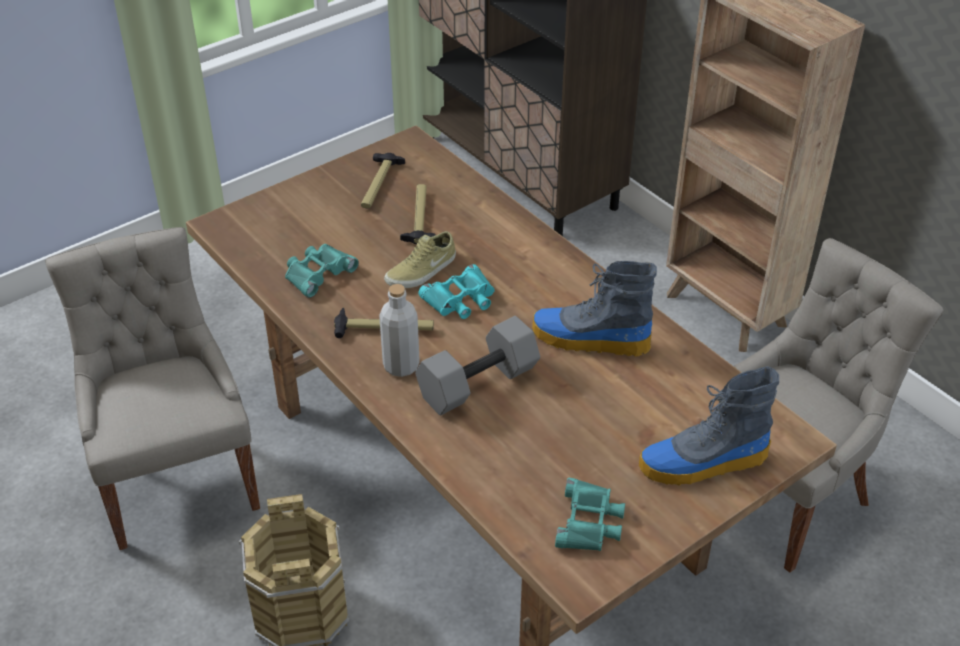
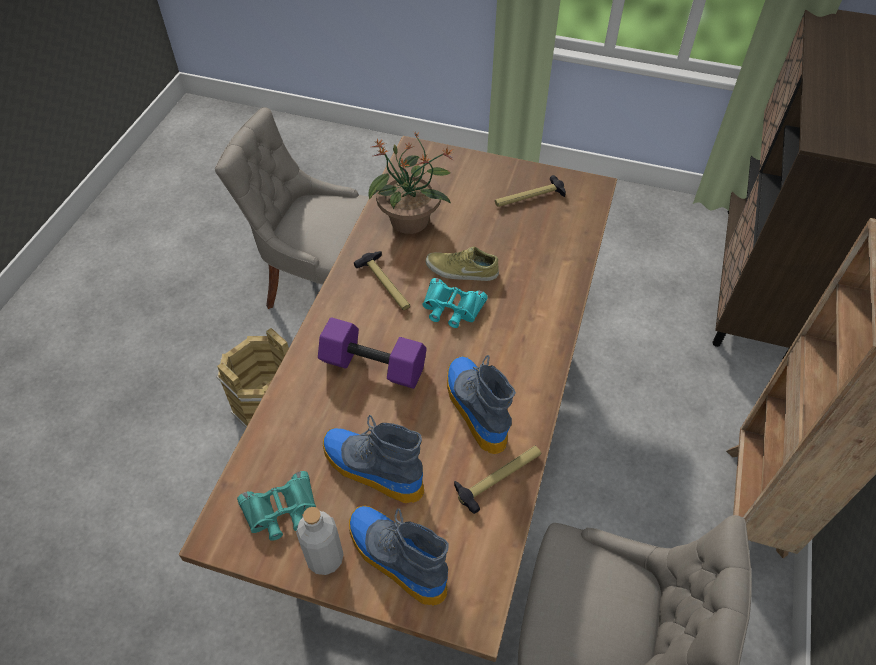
camera: 55 degrees right, 10 degrees up
grey chair [45,227,260,550] -> grey chair turned 105 degrees counterclockwise [215,107,369,309]
turquoise binoculars [285,244,359,298] -> potted plant [368,132,454,234]
grey bottle [379,284,420,377] -> grey bottle moved to [296,507,344,575]
hammer [400,184,435,244] -> hammer moved to [454,446,541,514]
grey dumbbell [415,316,540,415] -> purple dumbbell [318,317,427,389]
none -> boot [323,415,424,503]

